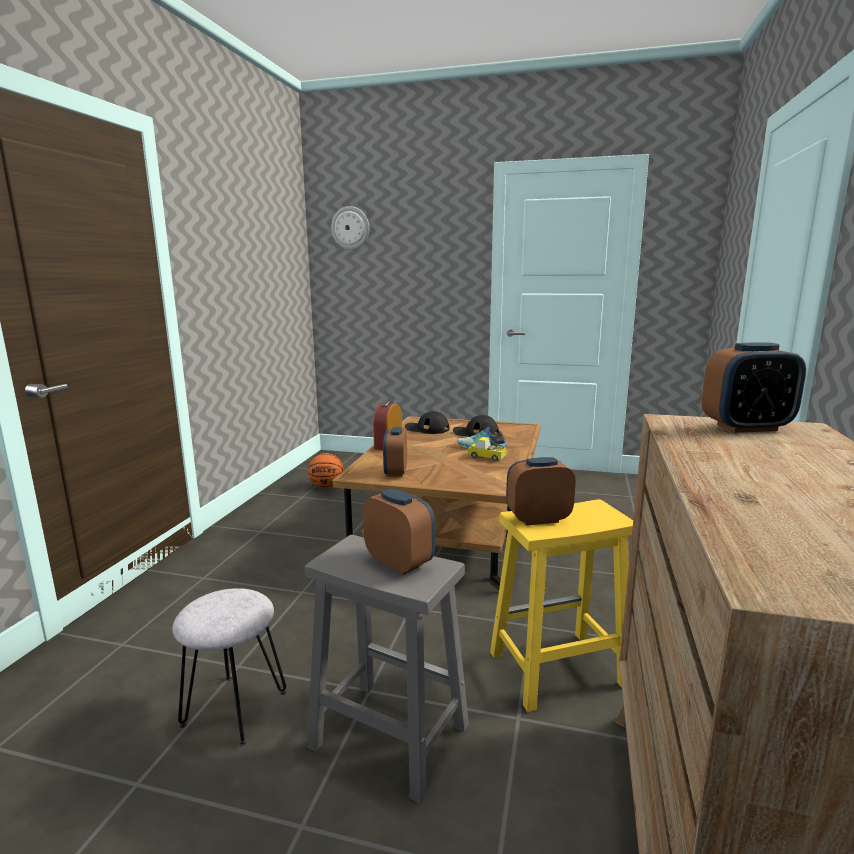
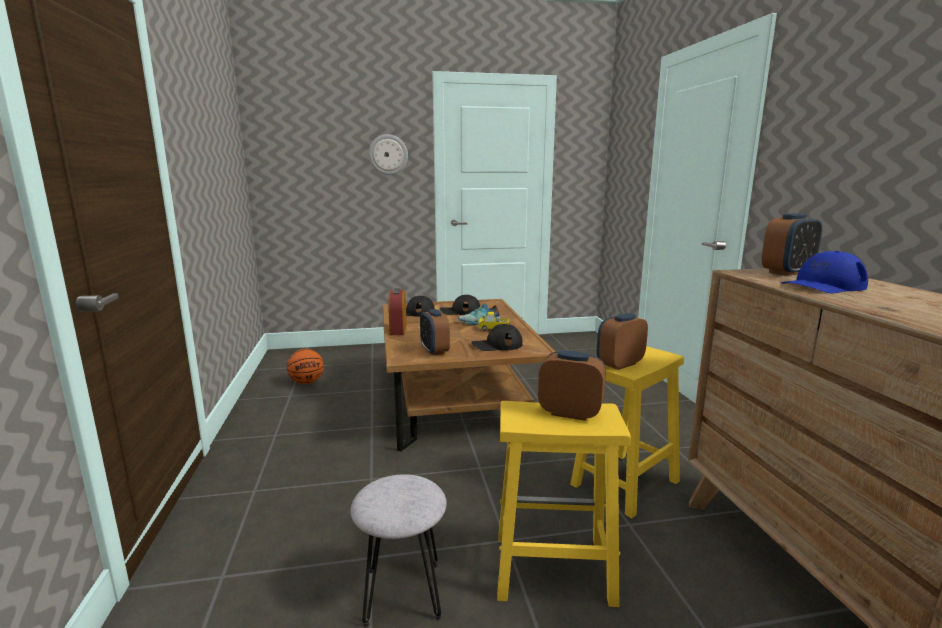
camera: 25 degrees left, 0 degrees up
grey stool [305,535,469,804] -> yellow stool [497,401,631,607]
wall clock [331,206,369,250] -> wall clock moved to [369,134,408,175]
none -> black cap [472,324,523,351]
none -> blue cap [781,251,868,293]

